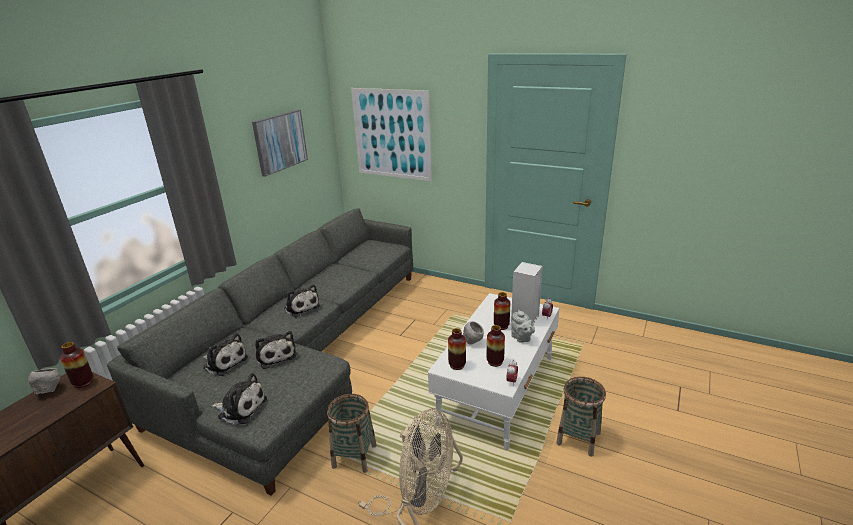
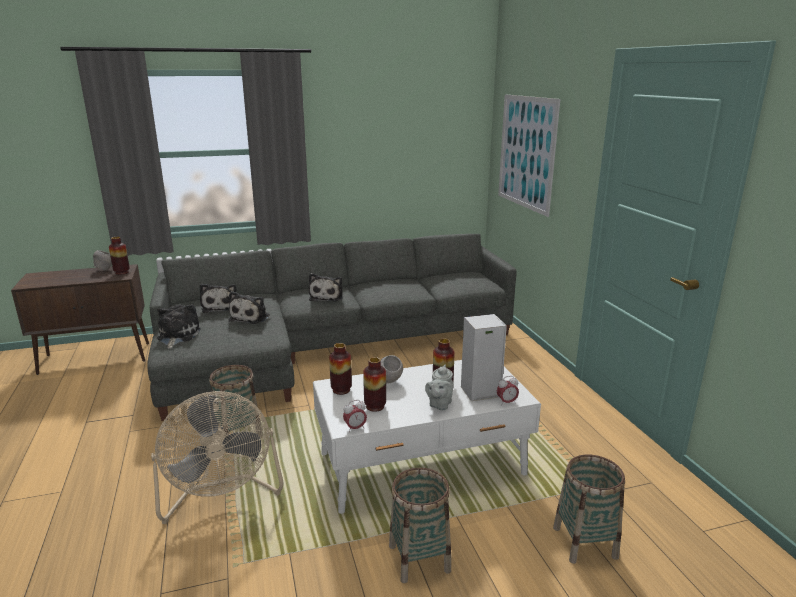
camera: 45 degrees right, 5 degrees down
plush toy [211,373,267,424] -> plush toy turned 150 degrees counterclockwise [157,304,201,349]
picture [252,110,308,177] -> none
none -> basket [553,455,625,564]

